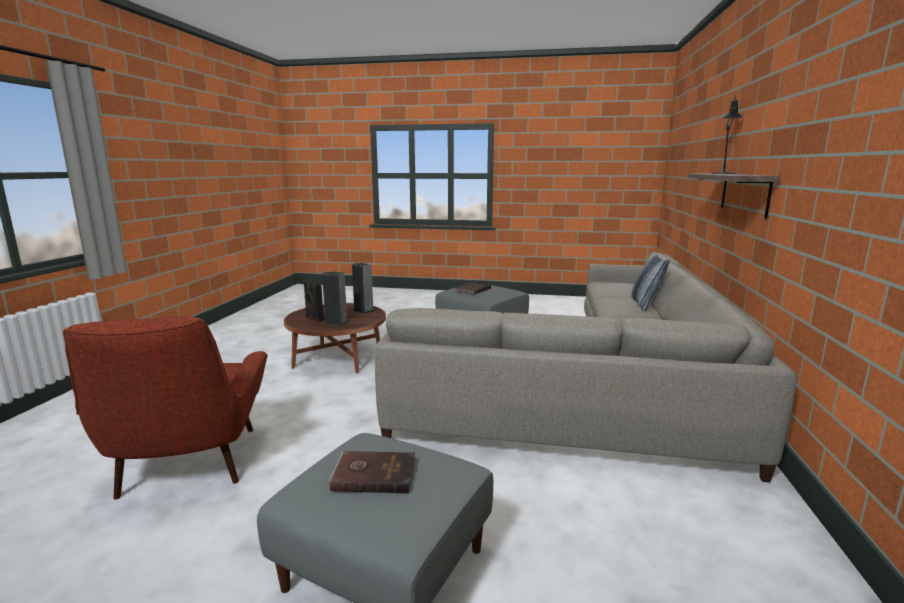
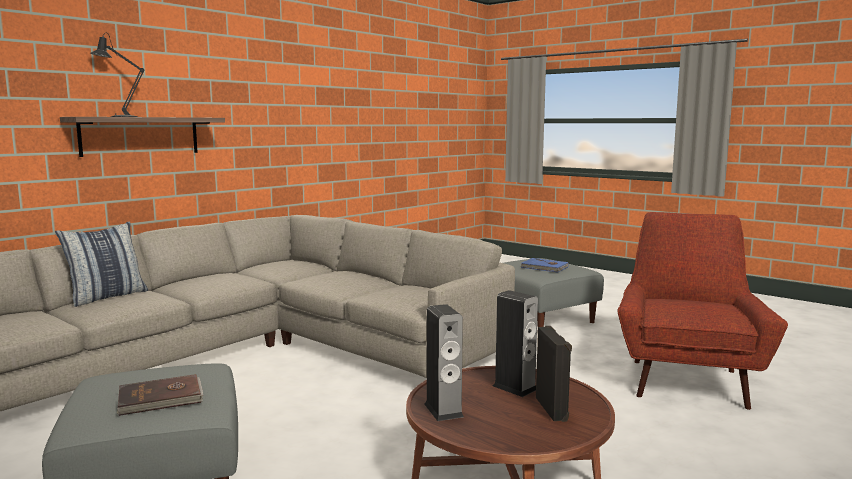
camera: 150 degrees left, 5 degrees down
brown book [329,451,416,493] -> blue book [521,258,568,272]

